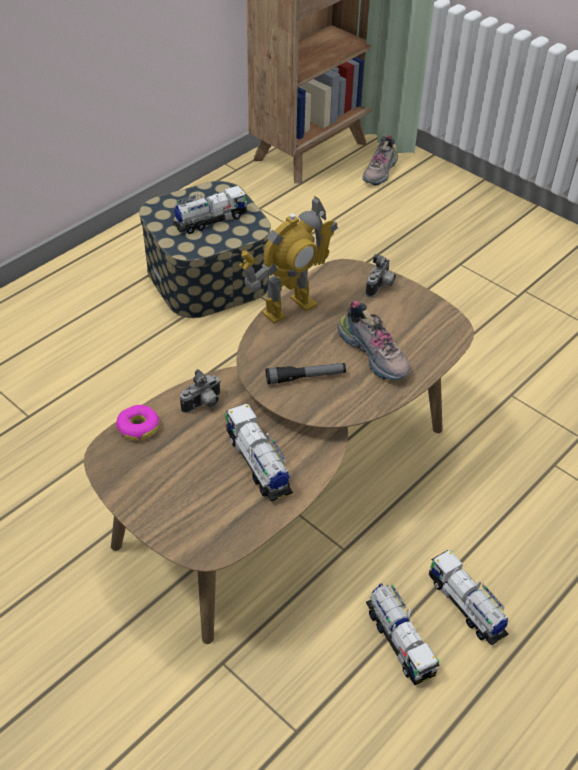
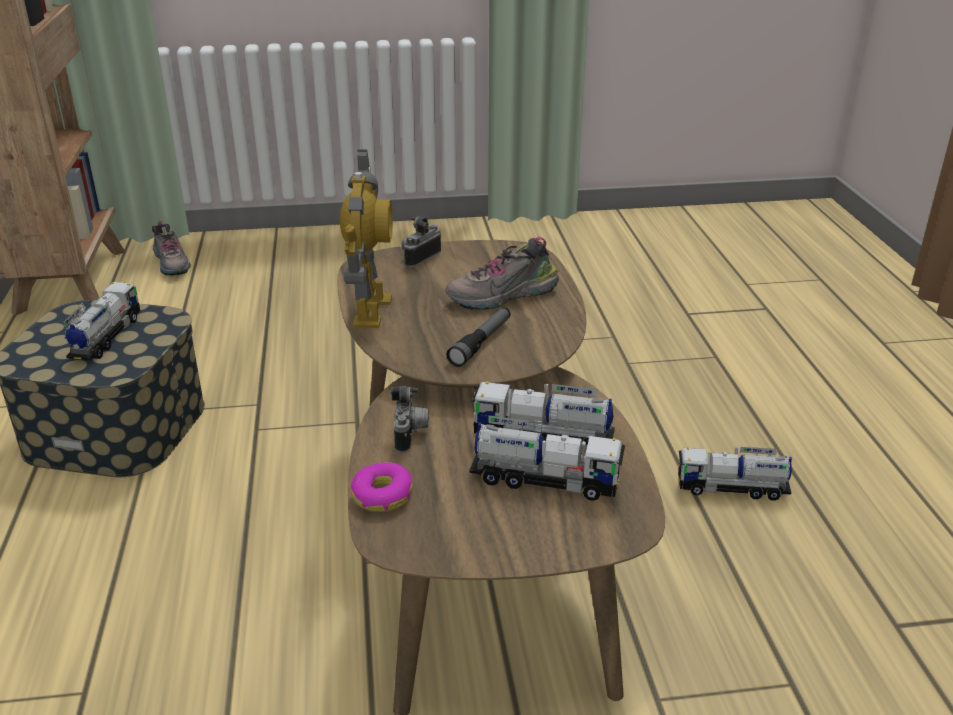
camera: 50 degrees left, 15 degrees down
shoe [337,301,410,380] -> shoe turned 150 degrees clockwise [445,237,559,310]
camera [366,254,396,297] -> camera turned 120 degrees counterclockwise [401,217,441,267]
toy truck [366,583,440,685] -> toy truck moved to [469,416,625,501]

